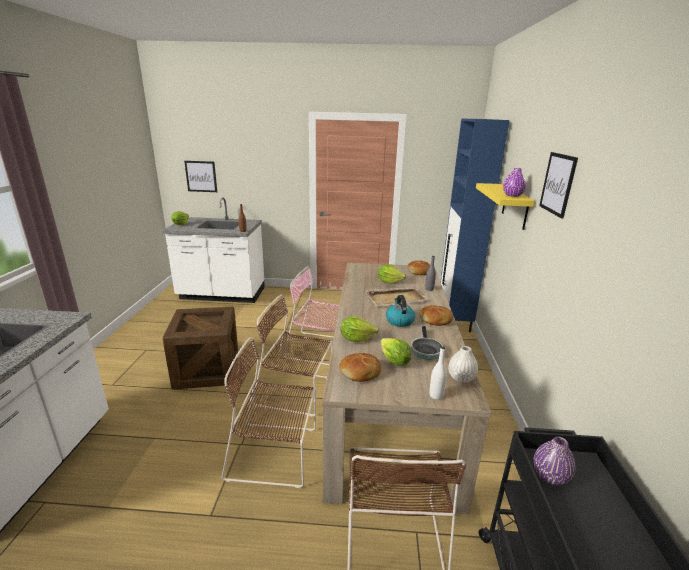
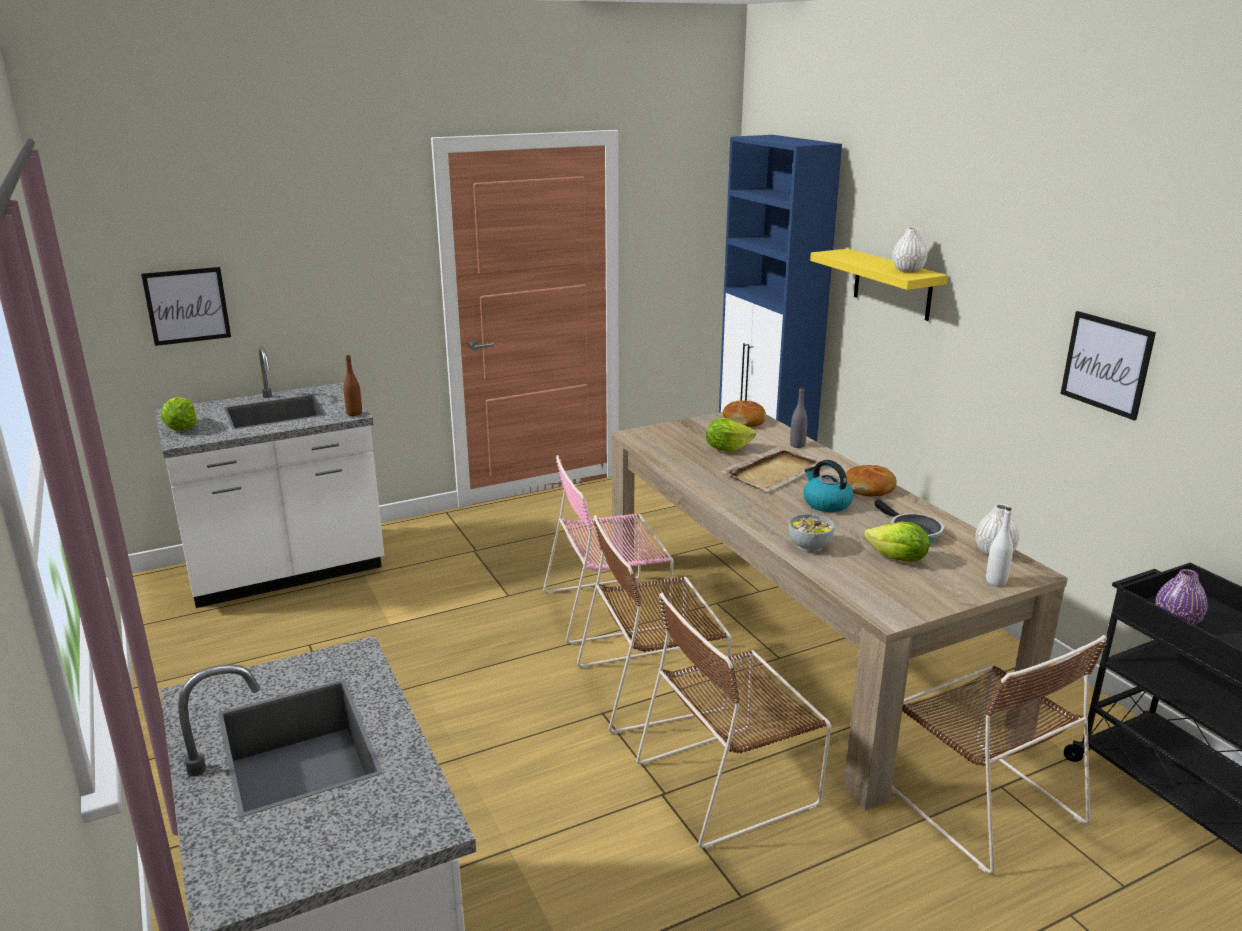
camera: 30 degrees left, 0 degrees up
crate [162,307,238,390] -> none
bread [339,353,381,382] -> none
lettuce [341,316,379,342] -> bowl [789,514,835,552]
purple vase [503,168,526,197] -> white vase [893,227,928,273]
picture [539,152,578,219] -> picture moved to [1060,311,1156,421]

